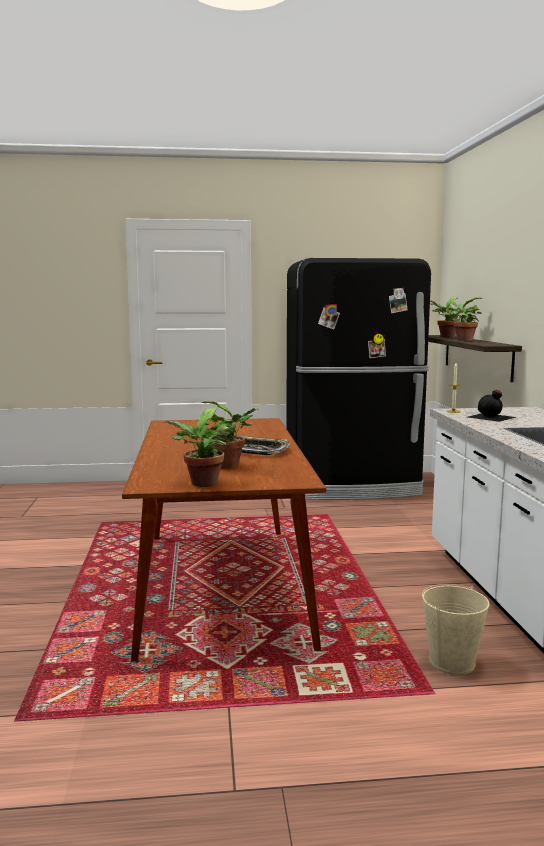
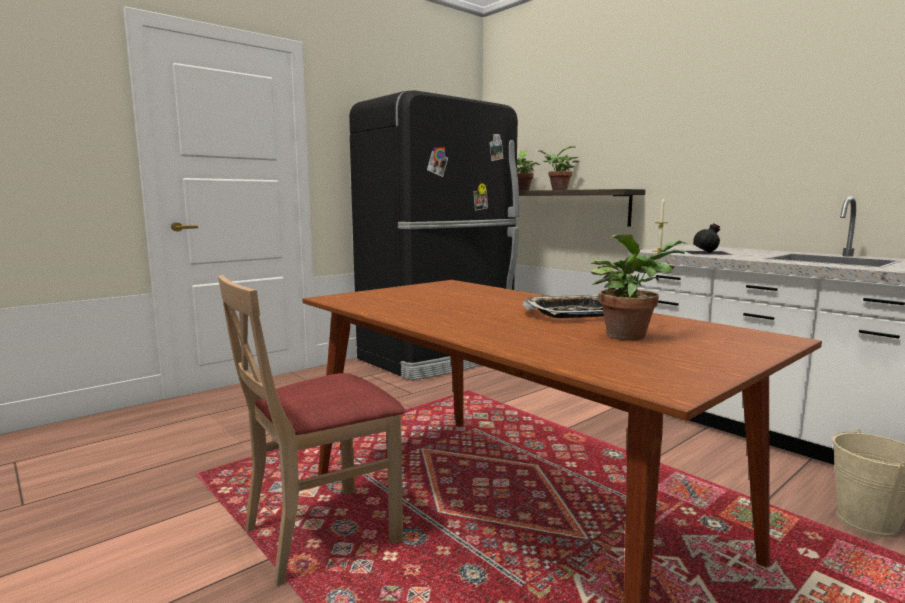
camera: 35 degrees left, 0 degrees up
potted plant [163,408,230,487] -> none
none -> beige chair [218,275,405,587]

